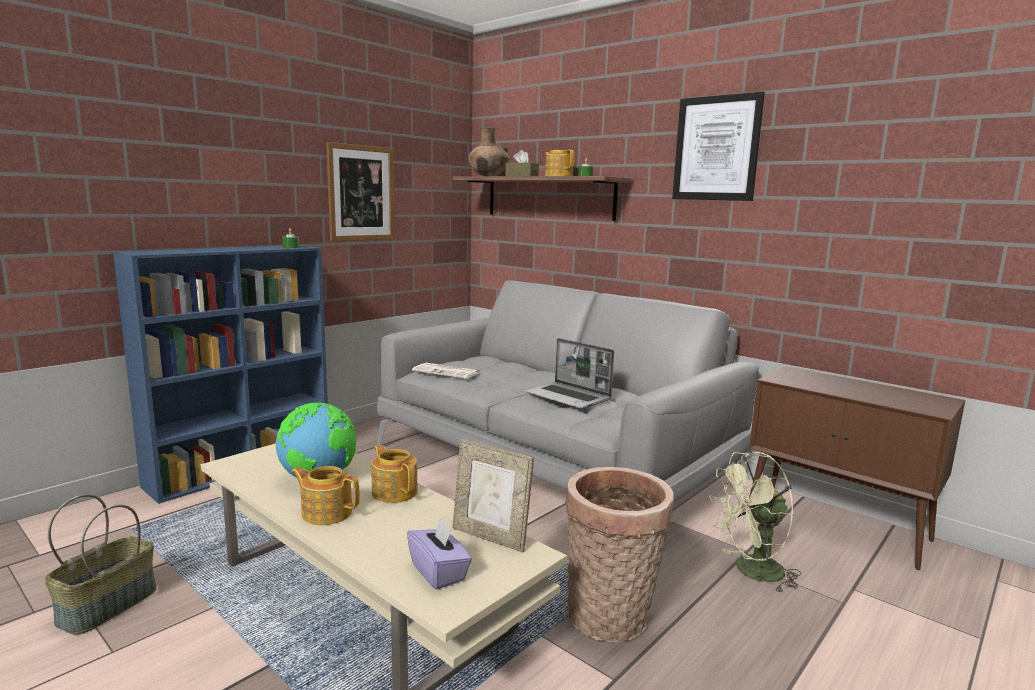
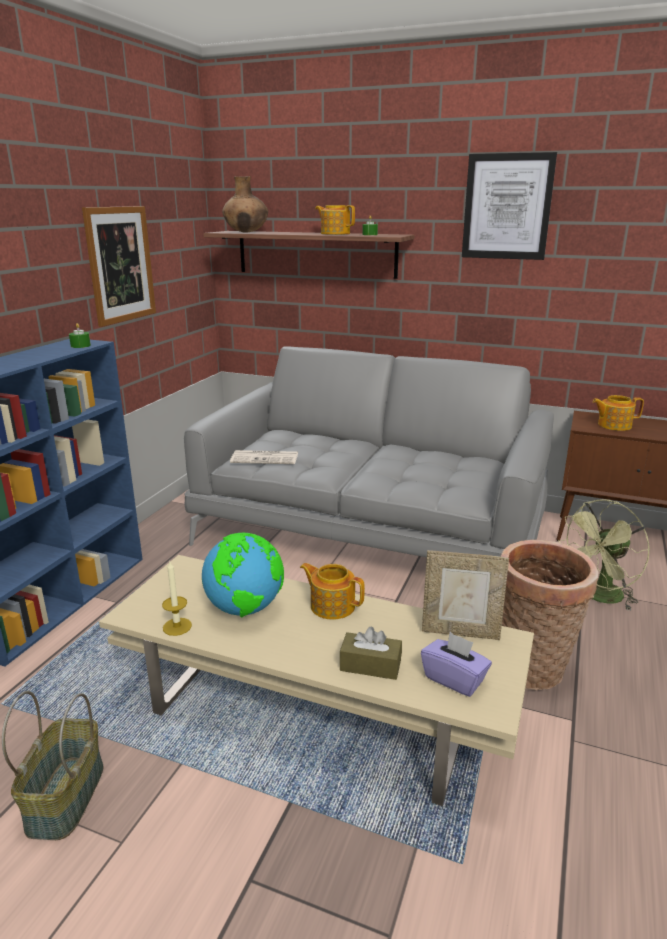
camera: 20 degrees left, 10 degrees up
teapot [291,466,360,525] -> teapot moved to [592,395,644,431]
brown tissue box [505,150,539,176] -> brown tissue box moved to [340,626,402,680]
laptop [525,338,614,409] -> none
none -> candle [162,562,192,636]

